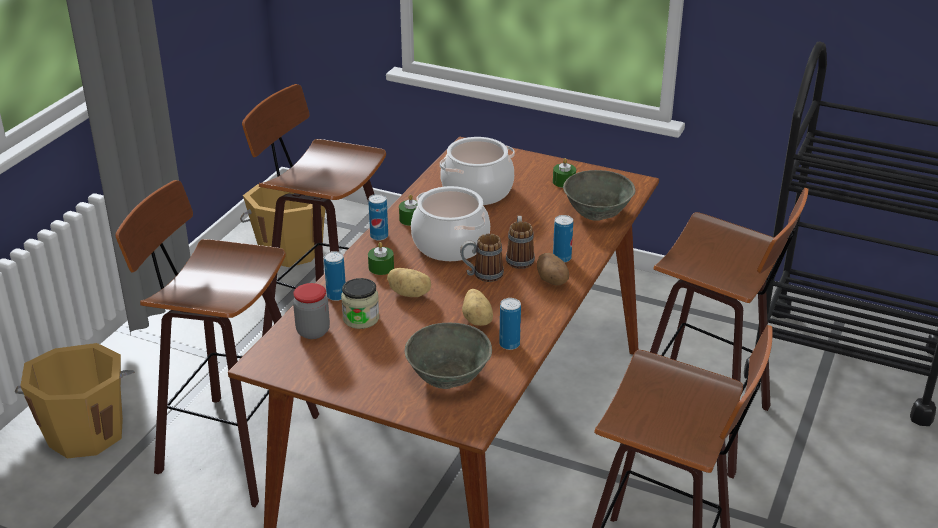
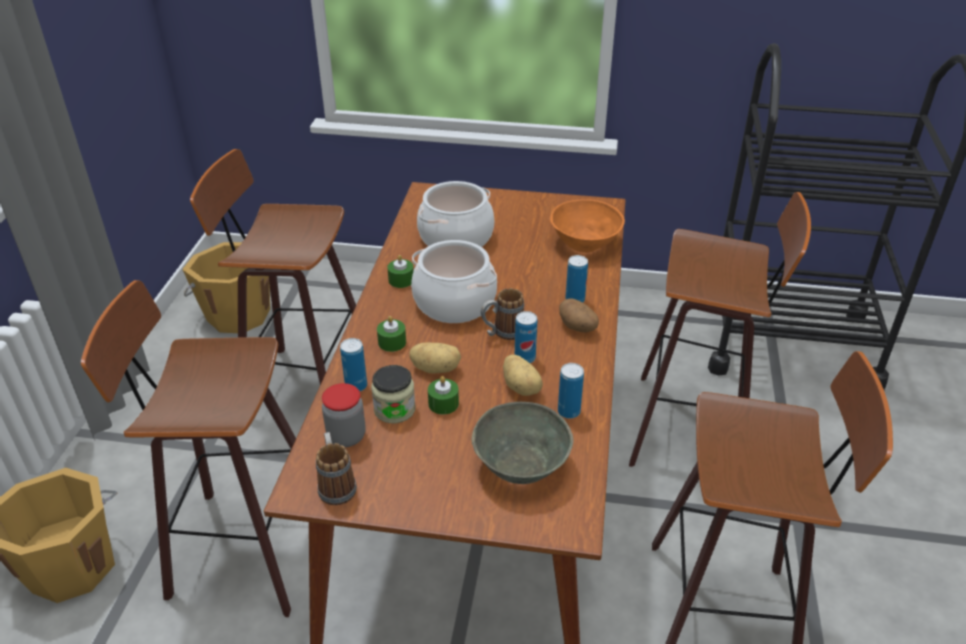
camera: 15 degrees left, 5 degrees up
can [368,194,388,241] -> can moved to [515,311,537,363]
mug [506,216,535,269] -> mug moved to [316,432,357,505]
green candle [553,158,576,188] -> green candle moved to [428,376,459,415]
grey bowl [563,170,636,221] -> orange bowl [550,199,625,253]

